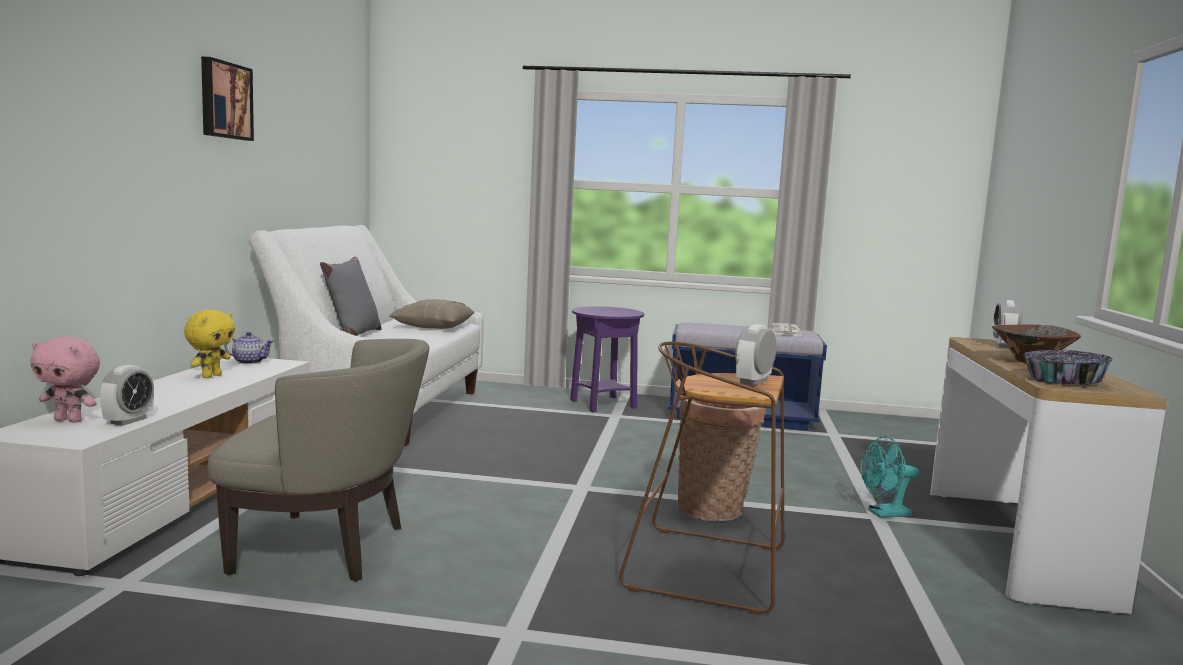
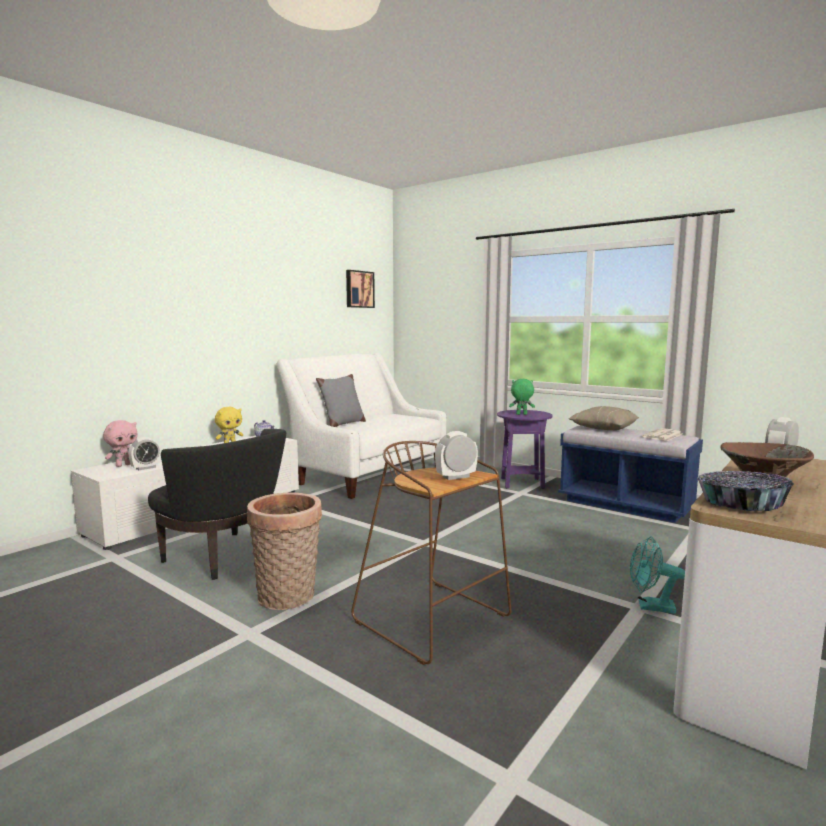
camera: 30 degrees right, 0 degrees up
pink plush toy [30,337,100,423] -> pink plush toy turned 90 degrees counterclockwise [103,420,138,467]
picture [201,57,254,141] -> picture moved to [346,270,375,308]
beige armchair [207,339,429,582] -> black armchair [148,429,286,580]
beige pillow [389,299,475,329] -> beige pillow moved to [569,406,639,430]
basket [677,395,765,521] -> basket moved to [247,493,322,610]
none -> green plush toy [509,379,535,415]

